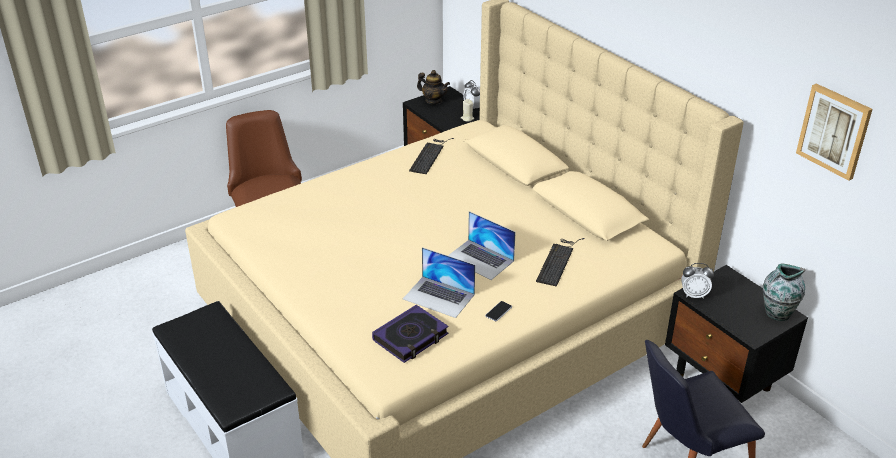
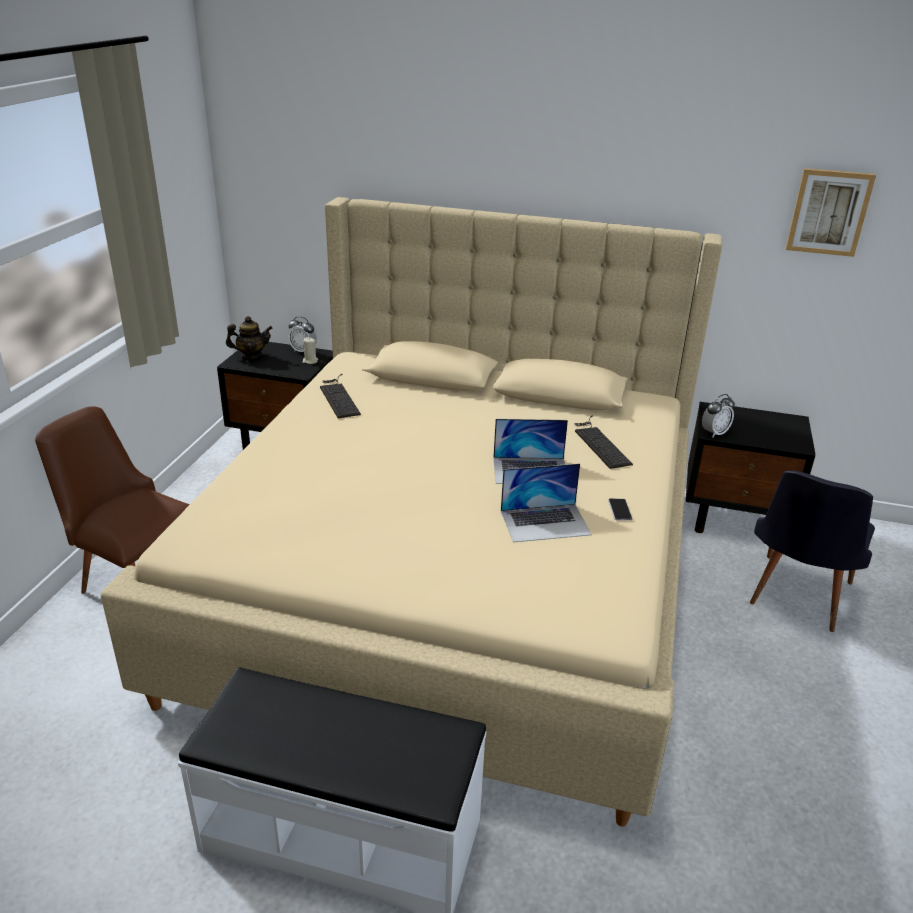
camera: 40 degrees left, 5 degrees down
book [372,305,448,363] -> none
vase [763,264,805,321] -> none

